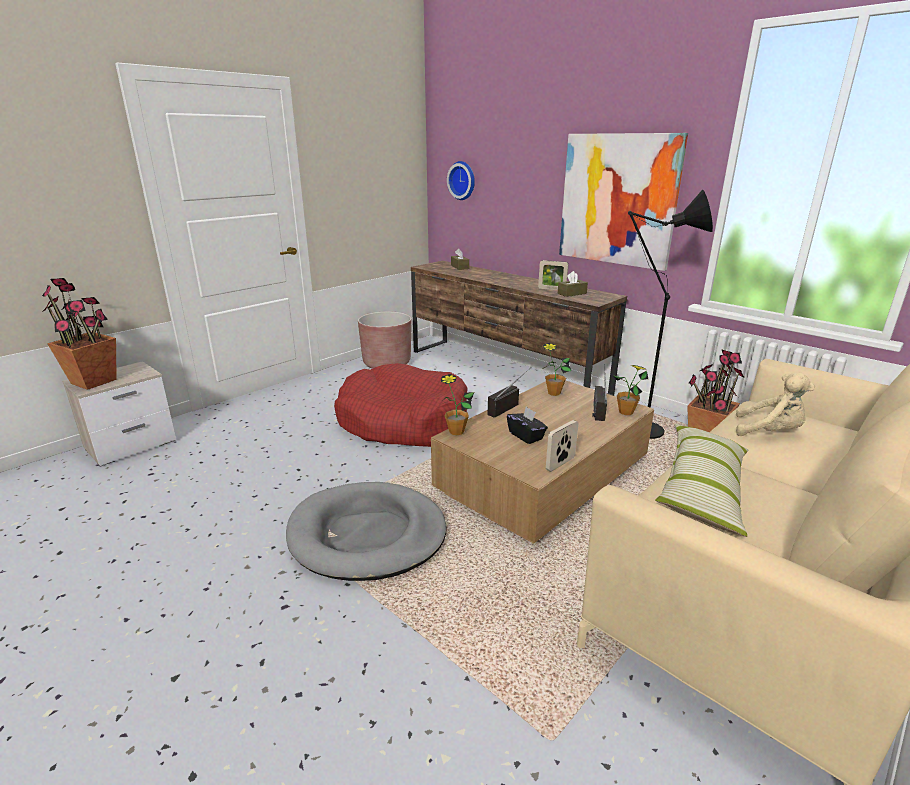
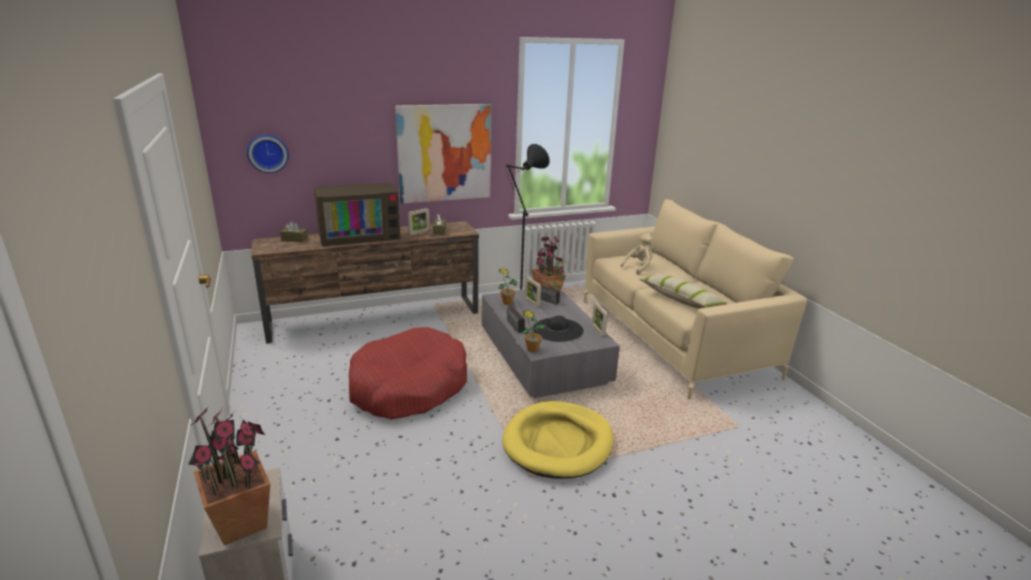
camera: 65 degrees left, 0 degrees up
grey dog bed [286,482,446,581] -> yellow dog bed [502,401,614,479]
brown planter [358,311,411,369] -> none
brown coffee table [431,380,654,544] -> grey coffee table [482,286,620,398]
black tissue box [507,407,548,444] -> black hat [532,316,584,342]
none -> television [314,183,401,246]
none -> picture frame [524,277,541,307]

